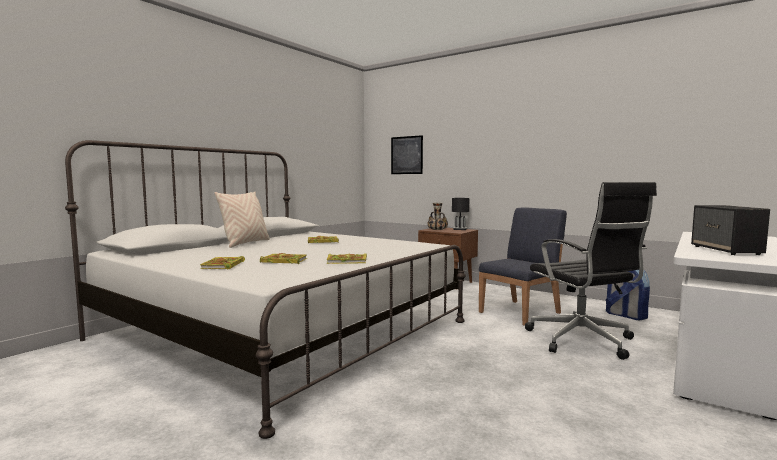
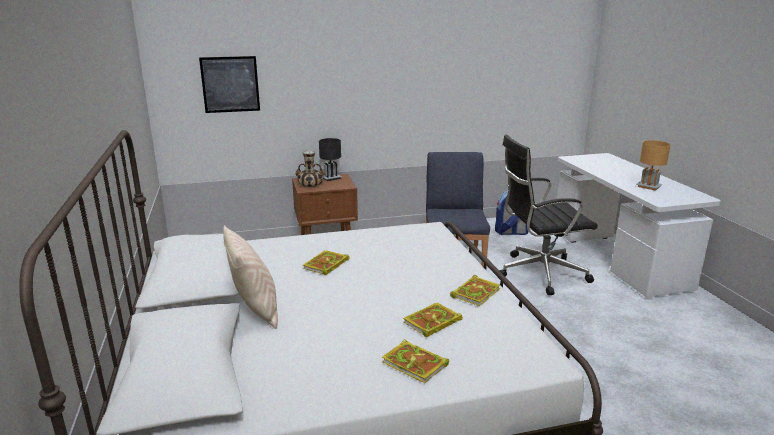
camera: 50 degrees left, 15 degrees up
black office chair [525,182,657,360] -> black office chair turned 150 degrees clockwise [500,135,598,295]
speaker [691,205,770,255] -> brown table lamp [636,140,671,190]

